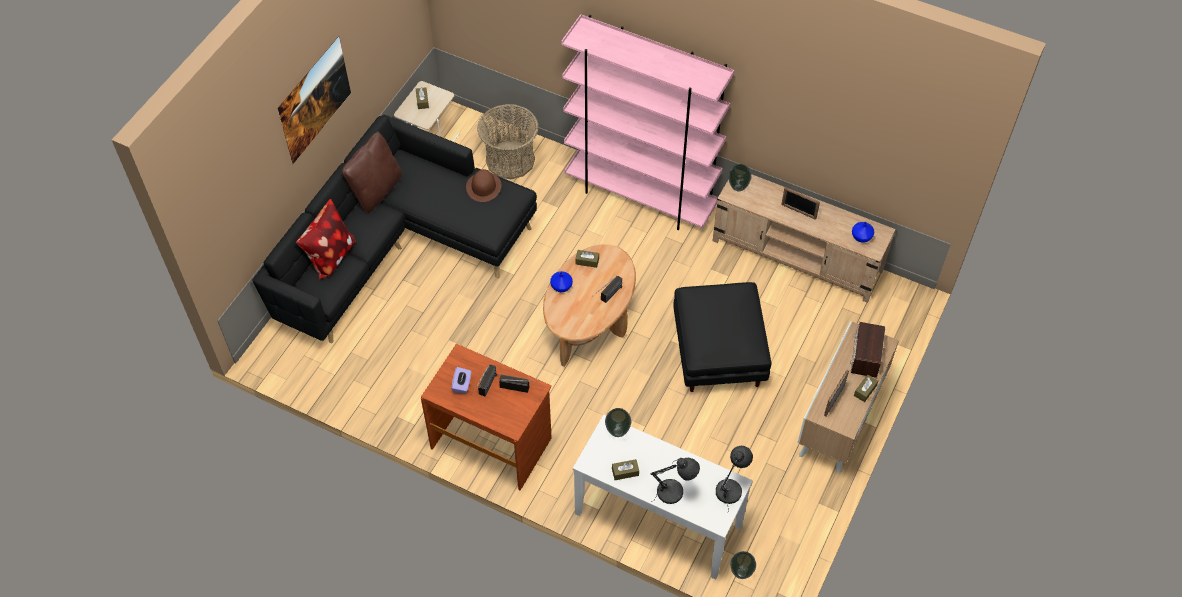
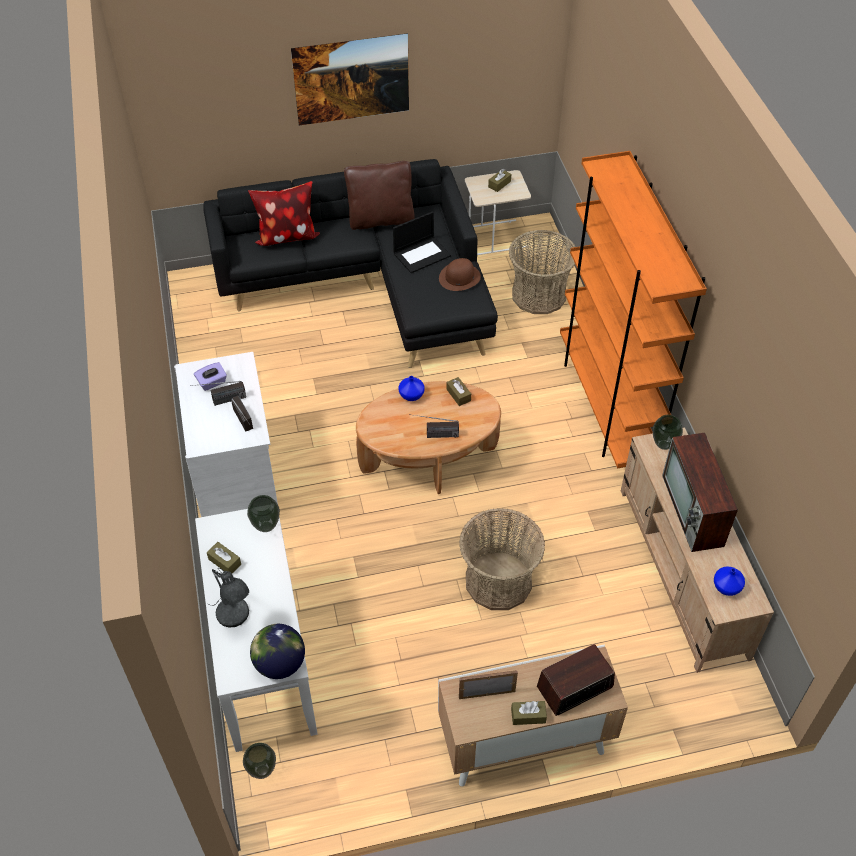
camera: 50 degrees right, 5 degrees down
brown desk [421,344,552,490] -> white desk [174,352,278,517]
pink bookcase [561,14,734,230] -> orange bookcase [560,151,707,469]
black ottoman [673,282,771,392] -> basket [459,508,545,610]
grey table lamp [716,446,753,511] -> globe [250,624,305,679]
picture frame [781,187,820,220] -> television [662,433,738,552]
none -> laptop [393,211,451,273]

